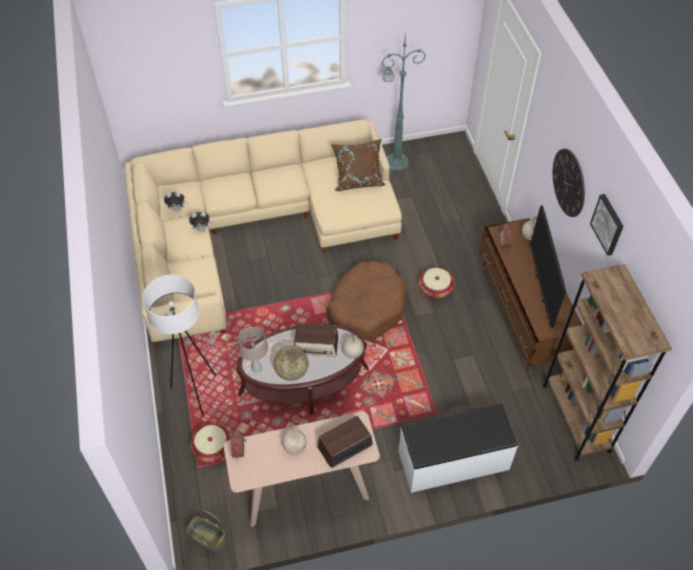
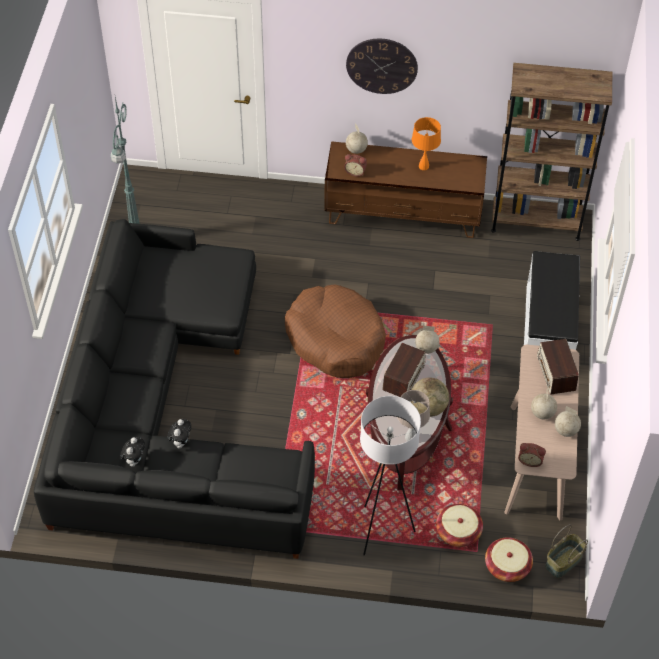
camera: 70 degrees left, 0 degrees up
beige sofa [125,120,402,347] -> black sofa [34,219,315,559]
brown pillow [331,139,387,191] -> none
basket [419,267,455,299] -> basket moved to [485,537,533,582]
television [530,205,566,328] -> orange table lamp [412,117,441,170]
picture [590,194,623,256] -> none
none -> globe [555,406,581,437]

